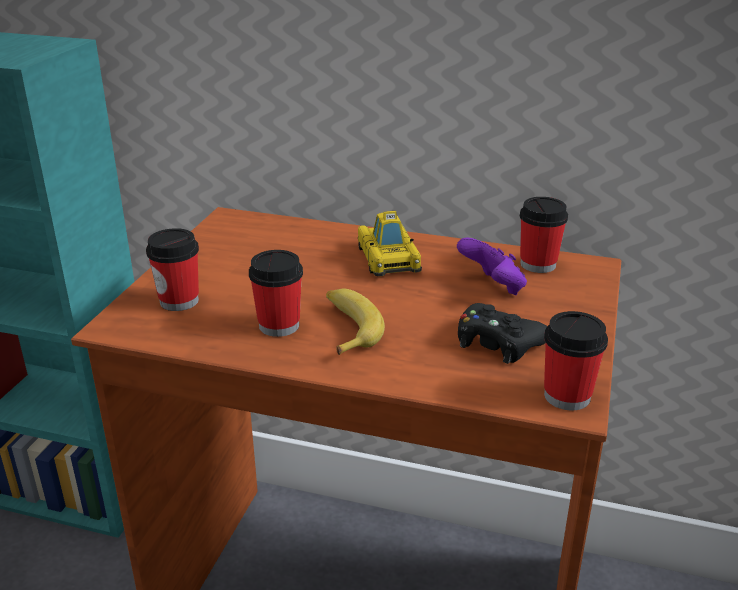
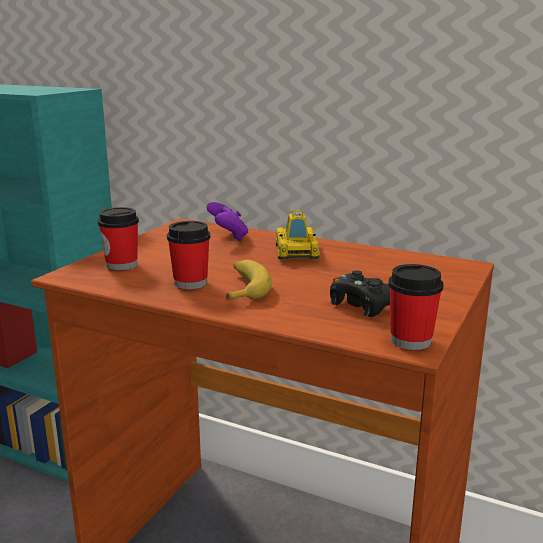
camera: 10 degrees right, 10 degrees down
purple game controller [457,238,527,295] -> purple game controller moved to [207,202,248,241]
cup [520,197,568,273] -> none

